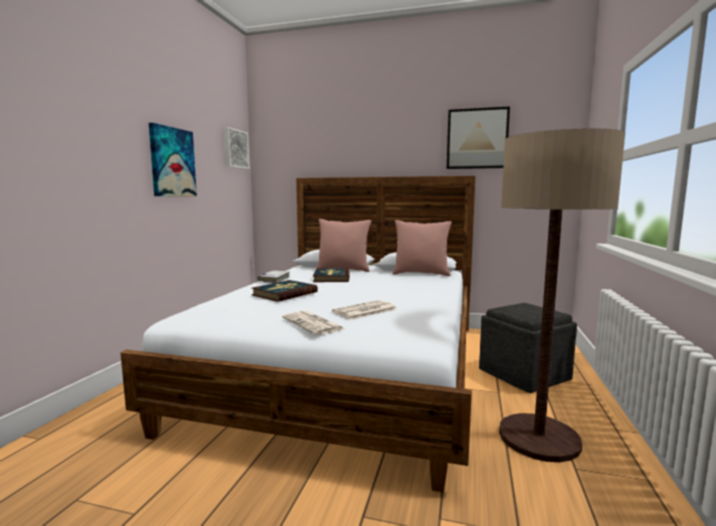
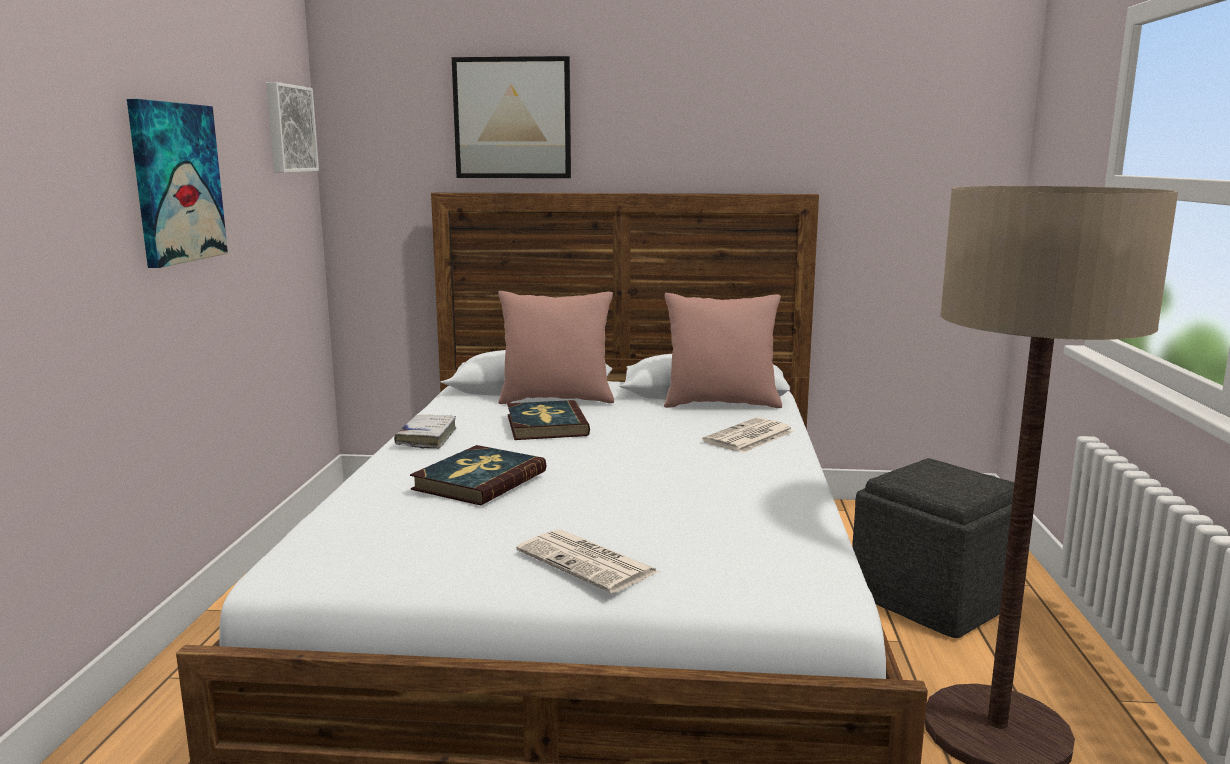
camera: 10 degrees left, 5 degrees up
newspaper [332,300,397,320] -> newspaper moved to [702,417,794,453]
picture [447,106,510,169] -> picture moved to [452,56,571,178]

